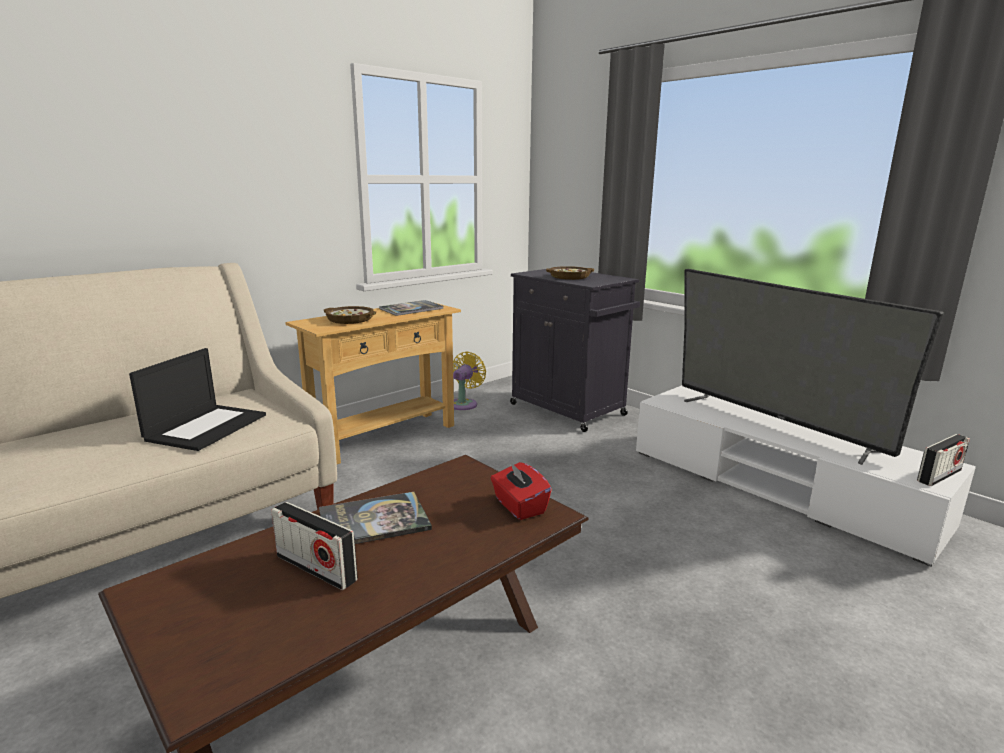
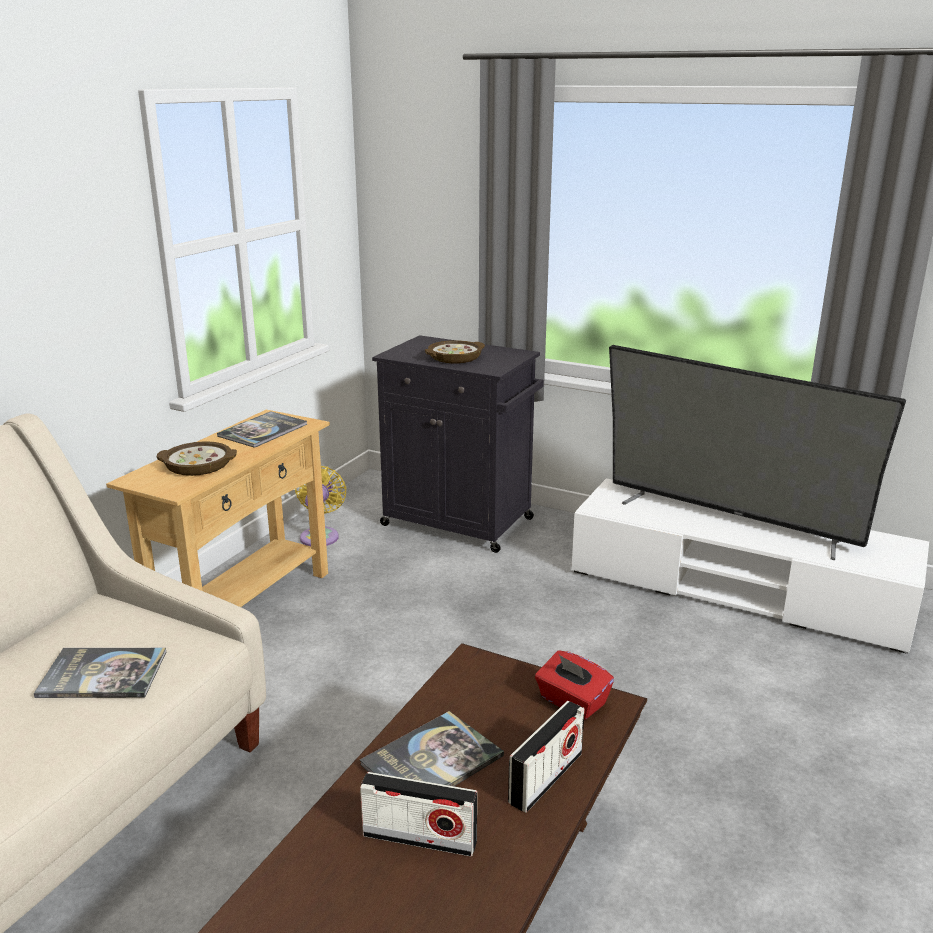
camera: 20 degrees left, 5 degrees up
laptop [129,348,266,451] -> book [34,648,166,698]
radio [917,434,970,486] -> radio moved to [508,701,585,813]

